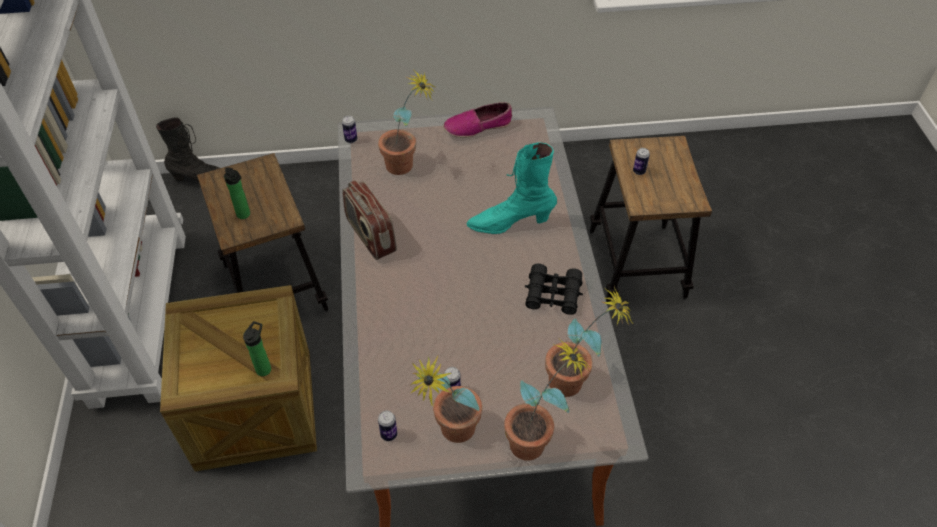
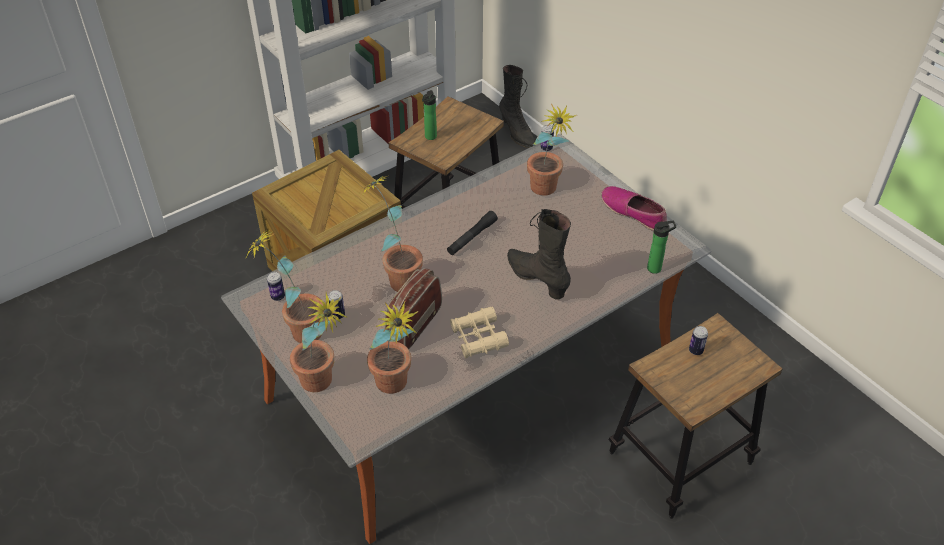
camera: 60 degrees right, 5 degrees down
bottle [243,321,271,376] -> bottle moved to [647,221,676,274]
radio [342,180,397,260] -> radio moved to [385,268,442,349]
turquoise boot [466,142,557,234] -> black boot [507,209,571,300]
black binoculars [525,263,583,315] -> beige binoculars [450,307,509,359]
none -> potted plant [362,176,423,292]
none -> black flashlight [447,211,498,255]

